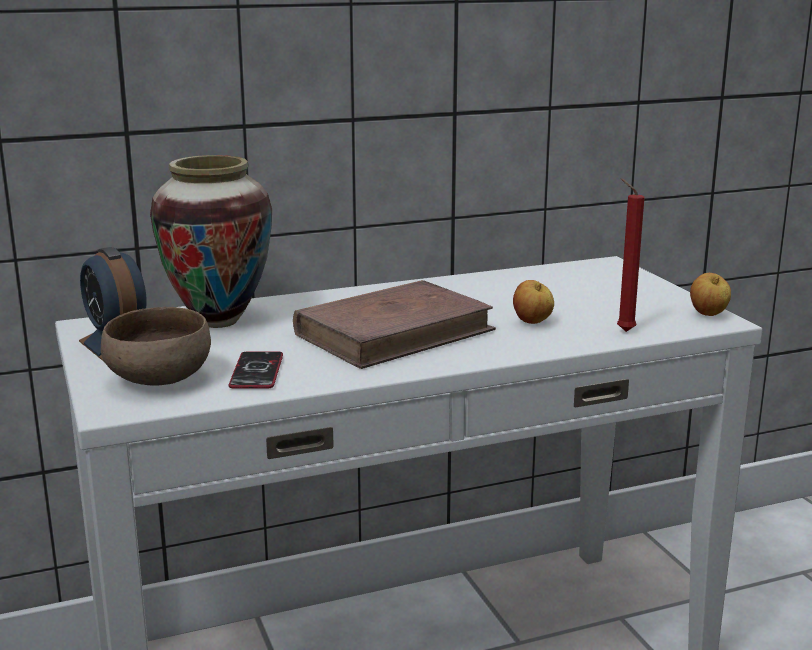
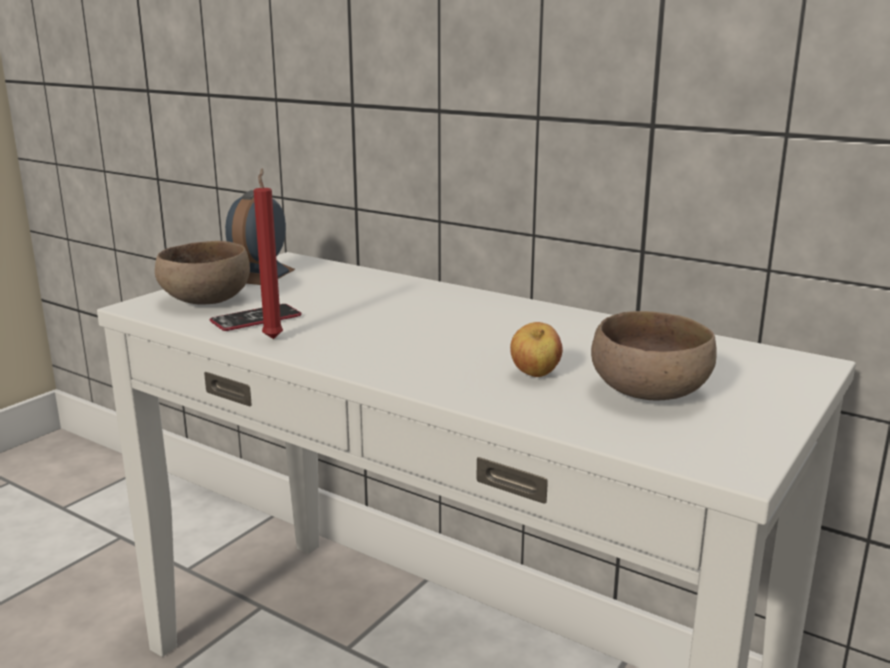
camera: 55 degrees right, 0 degrees up
vase [150,155,272,328] -> none
brown book [293,280,496,369] -> none
red candle [617,179,645,332] -> red candle moved to [253,169,283,339]
apple [690,273,731,316] -> none
none -> brown bowl [591,311,717,401]

